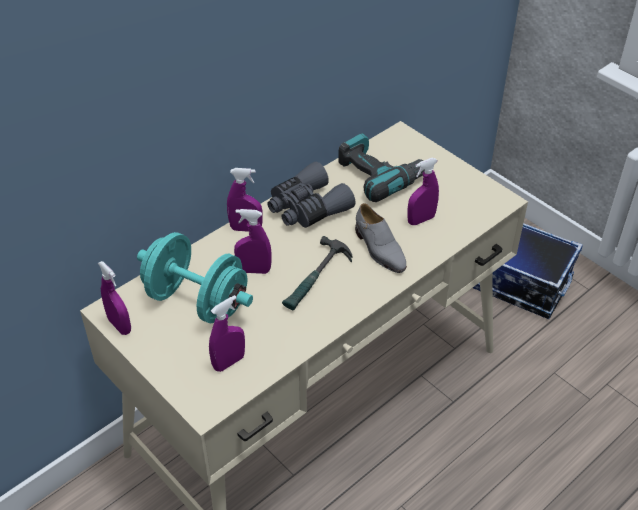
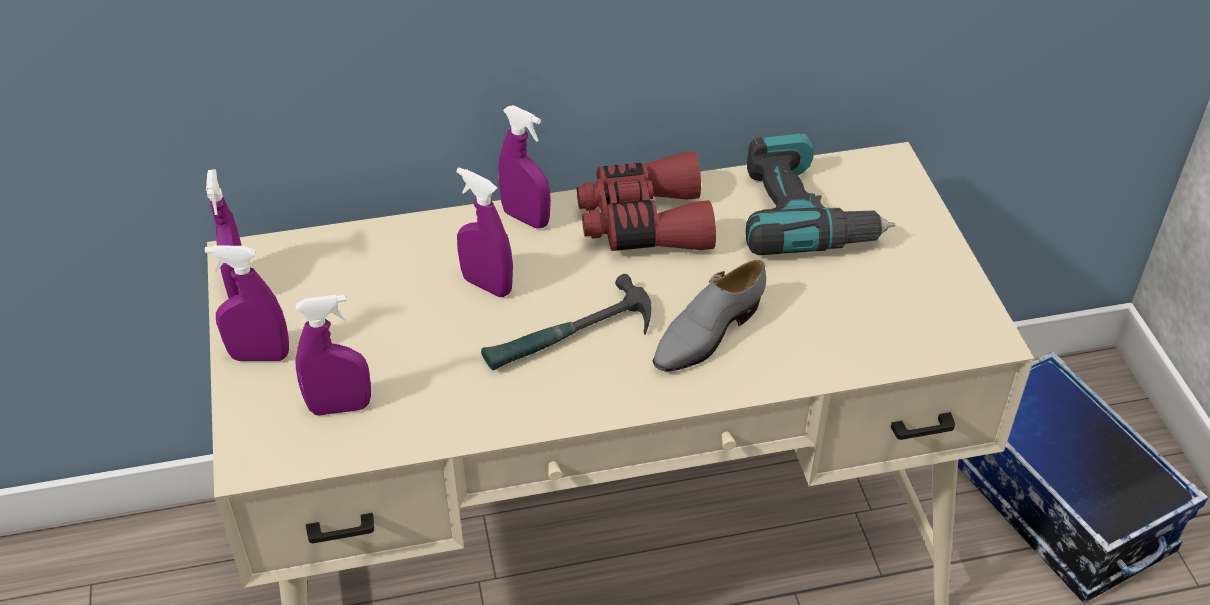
camera: 30 degrees right, 0 degrees up
turquoise dumbbell [137,232,253,323] -> none
grey binoculars [268,162,356,228] -> red binoculars [577,152,716,251]
grey shoe [355,203,407,273] -> grey shoe turned 45 degrees clockwise [653,260,766,372]
purple spray bottle [407,158,439,225] -> purple spray bottle moved to [205,245,289,361]

